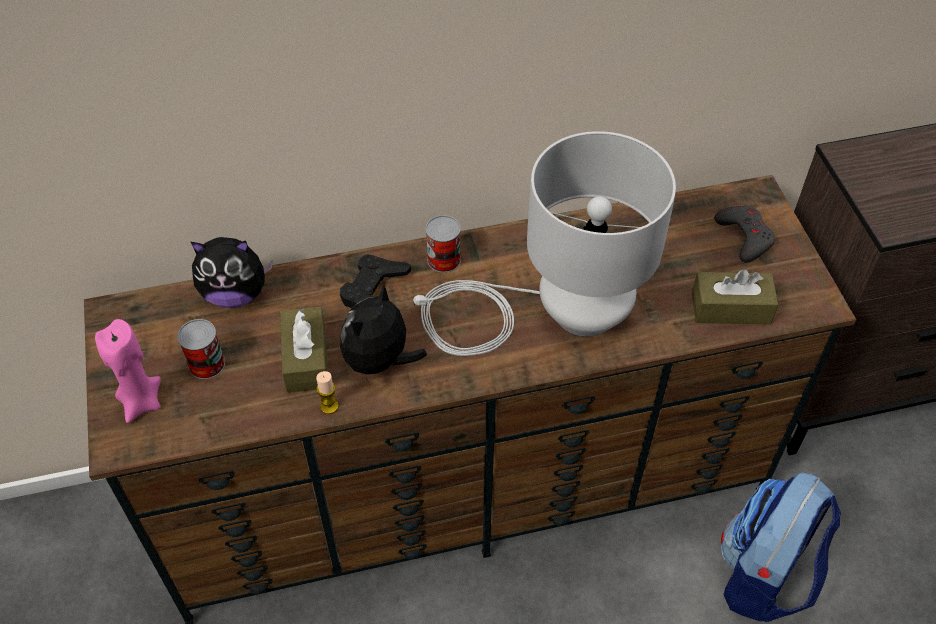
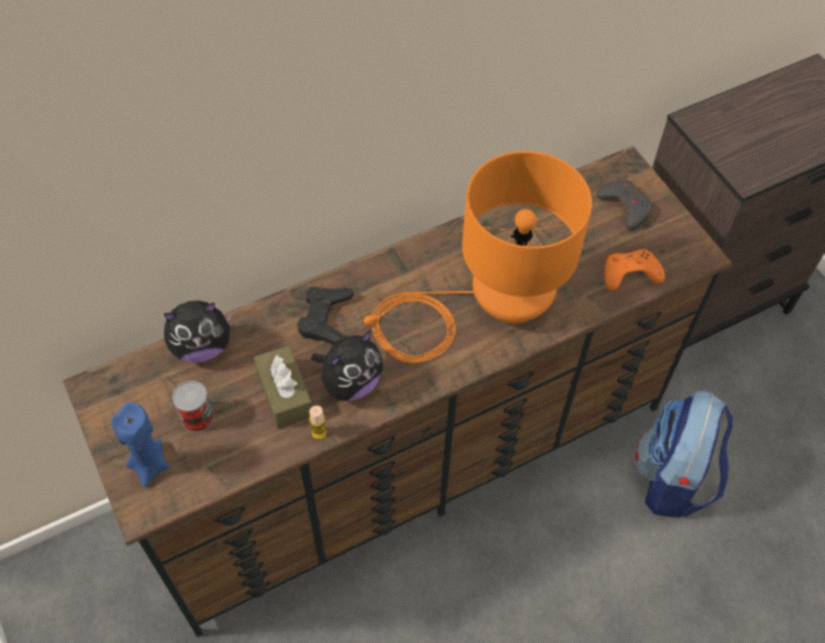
camera: 15 degrees left, 5 degrees up
pink candle [95,319,161,423] -> blue candle [111,402,170,487]
plush toy [340,283,427,386] -> plush toy turned 150 degrees counterclockwise [311,330,383,401]
grey table lamp [413,131,676,356] -> orange table lamp [363,151,592,363]
can [426,215,461,273] -> none
brown tissue box [692,269,779,325] -> orange game controller [605,249,665,291]

